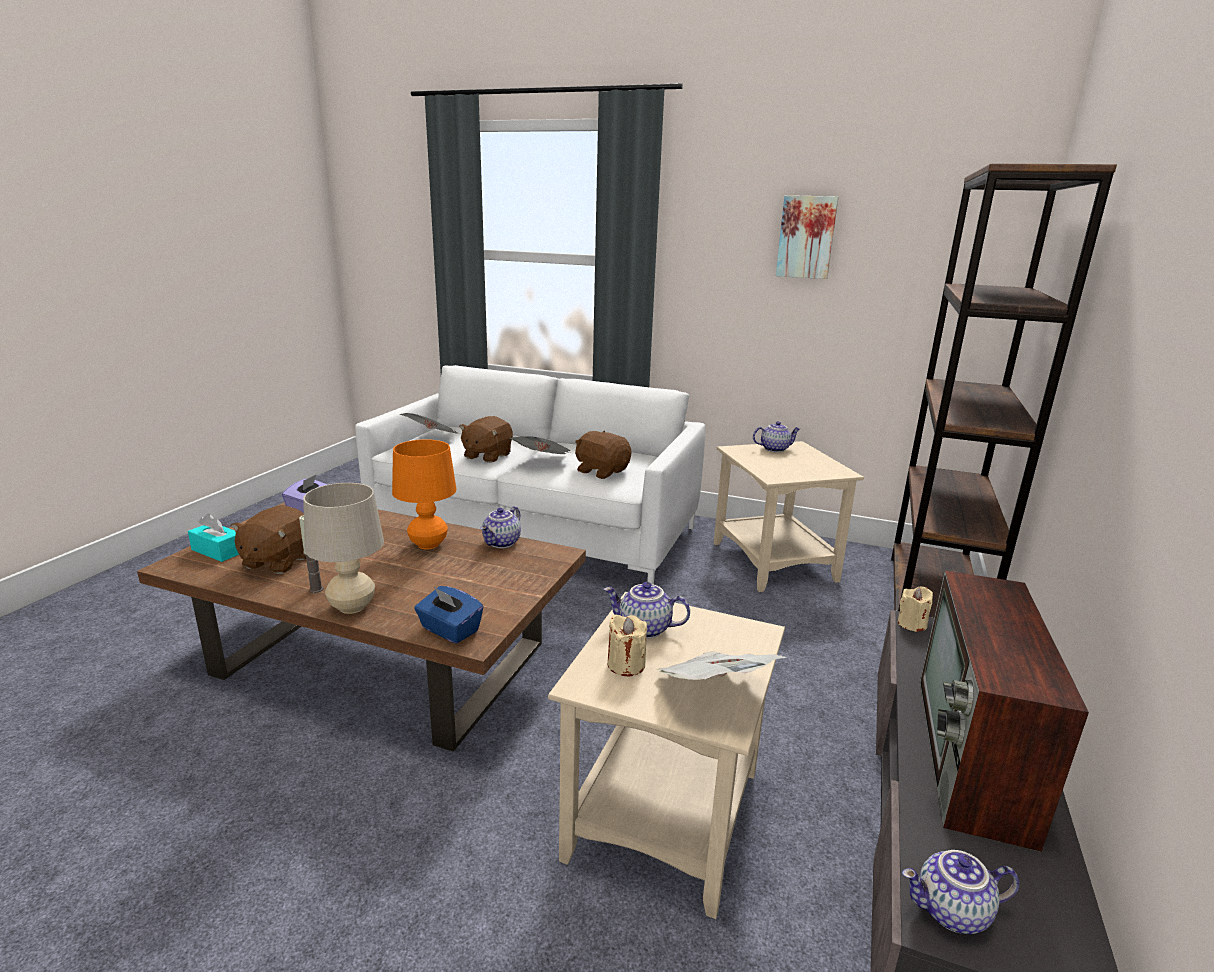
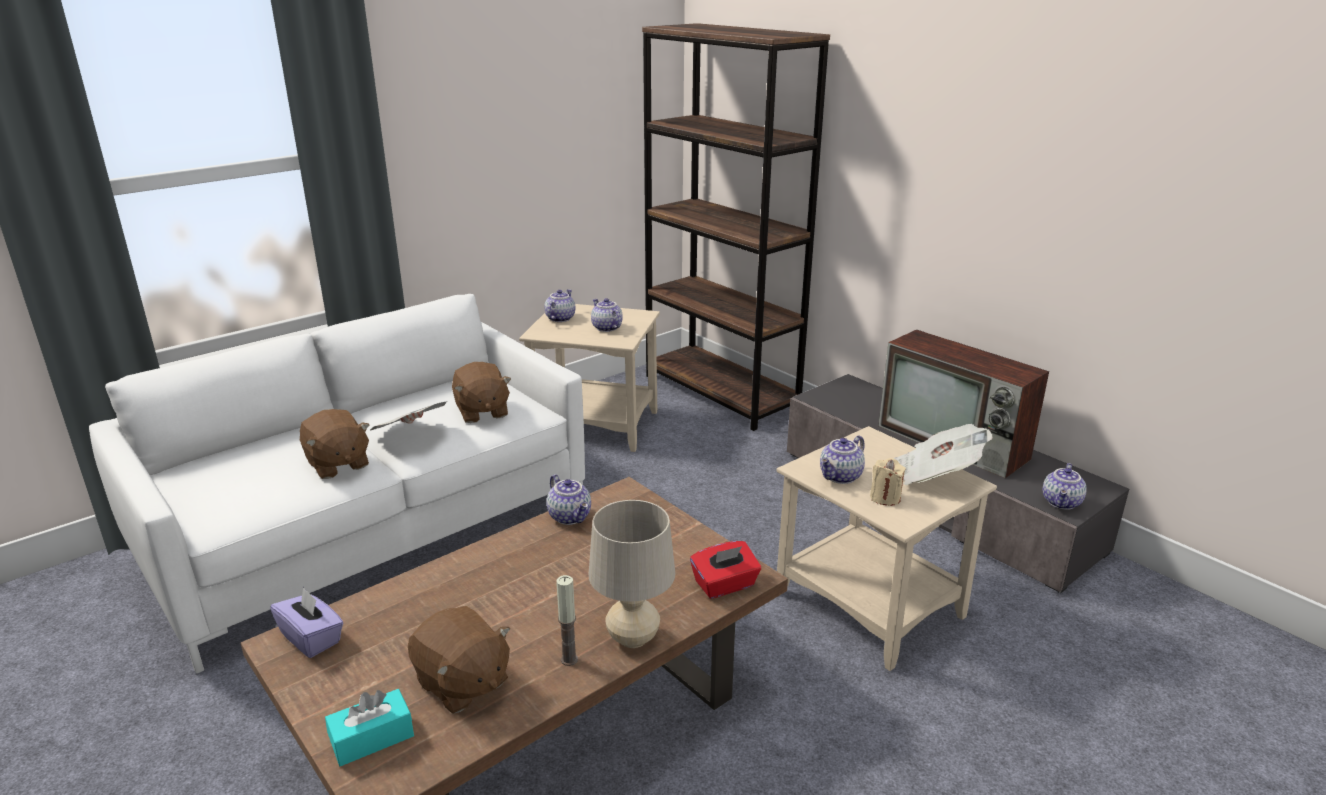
camera: 60 degrees left, 5 degrees up
orange table lamp [392,439,456,549] -> none
newspaper [399,413,457,433] -> none
blue tissue box [414,586,483,644] -> red tissue box [690,541,761,599]
brown plush toy [575,431,632,479] -> brown plush toy turned 90 degrees counterclockwise [452,362,511,423]
picture [776,195,838,279] -> none
beige candle [898,586,933,632] -> none
none -> teapot [591,298,623,332]

